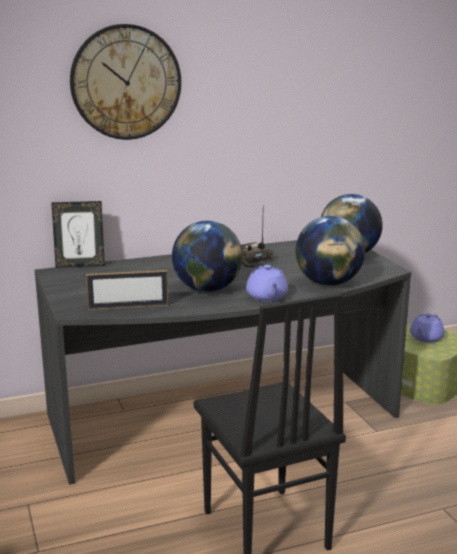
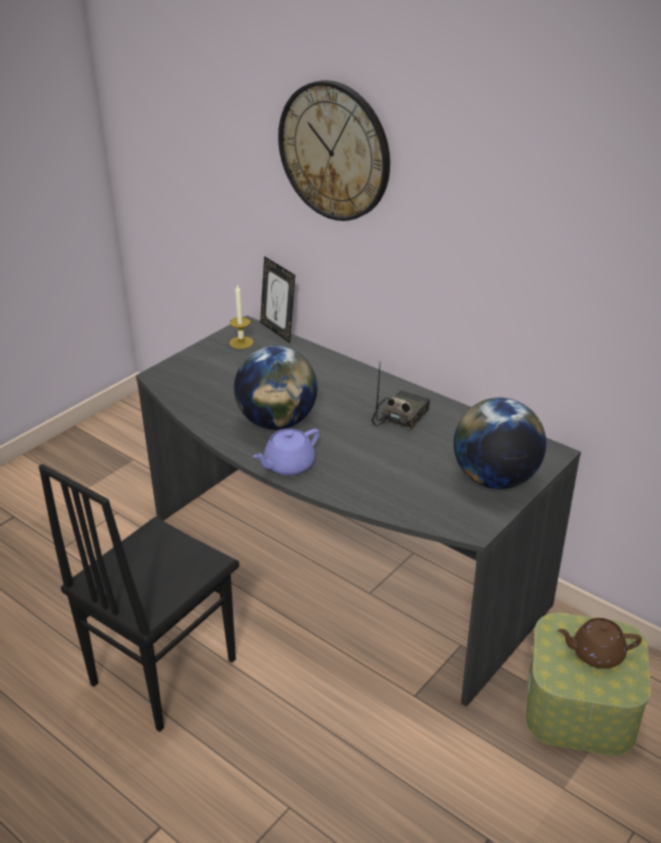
camera: 60 degrees right, 15 degrees up
picture frame [86,270,169,310] -> none
globe [296,216,365,286] -> none
purple teapot [410,313,444,343] -> brown teapot [558,618,642,669]
none -> candle [230,284,253,349]

